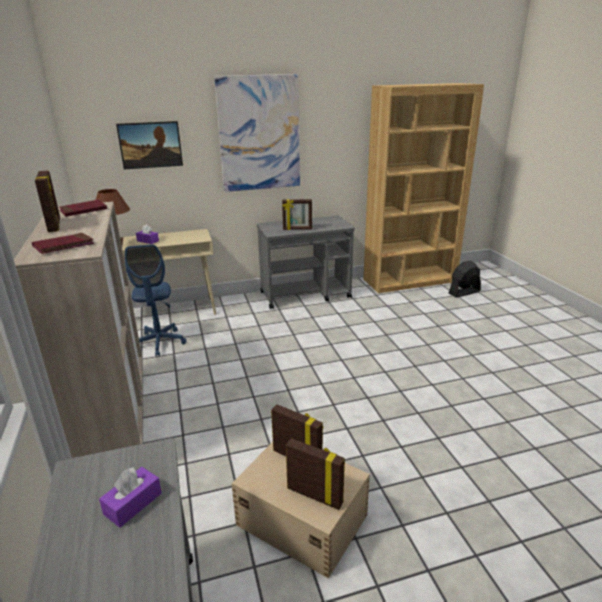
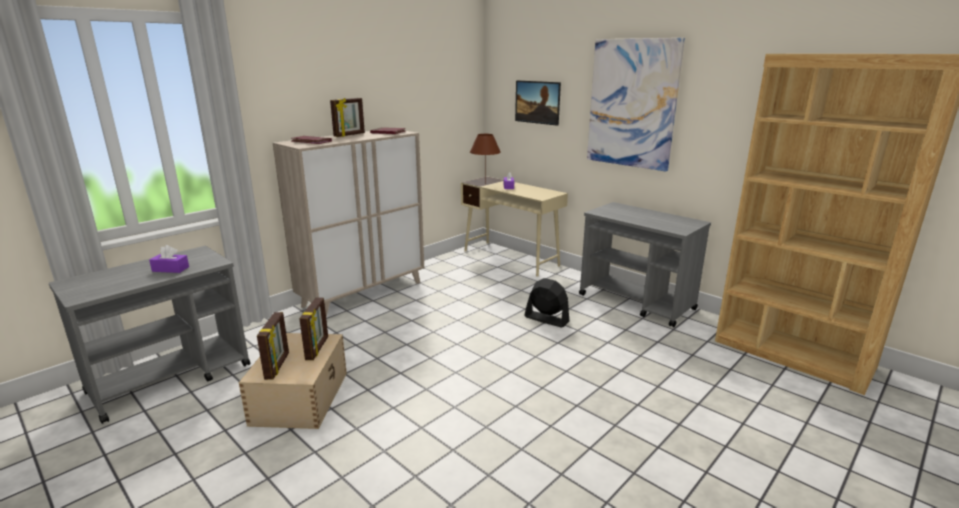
camera: 60 degrees right, 5 degrees down
blue office chair [125,244,186,357] -> none
picture frame [282,199,312,230] -> none
black fan [449,261,481,298] -> black fan moved to [524,278,569,328]

